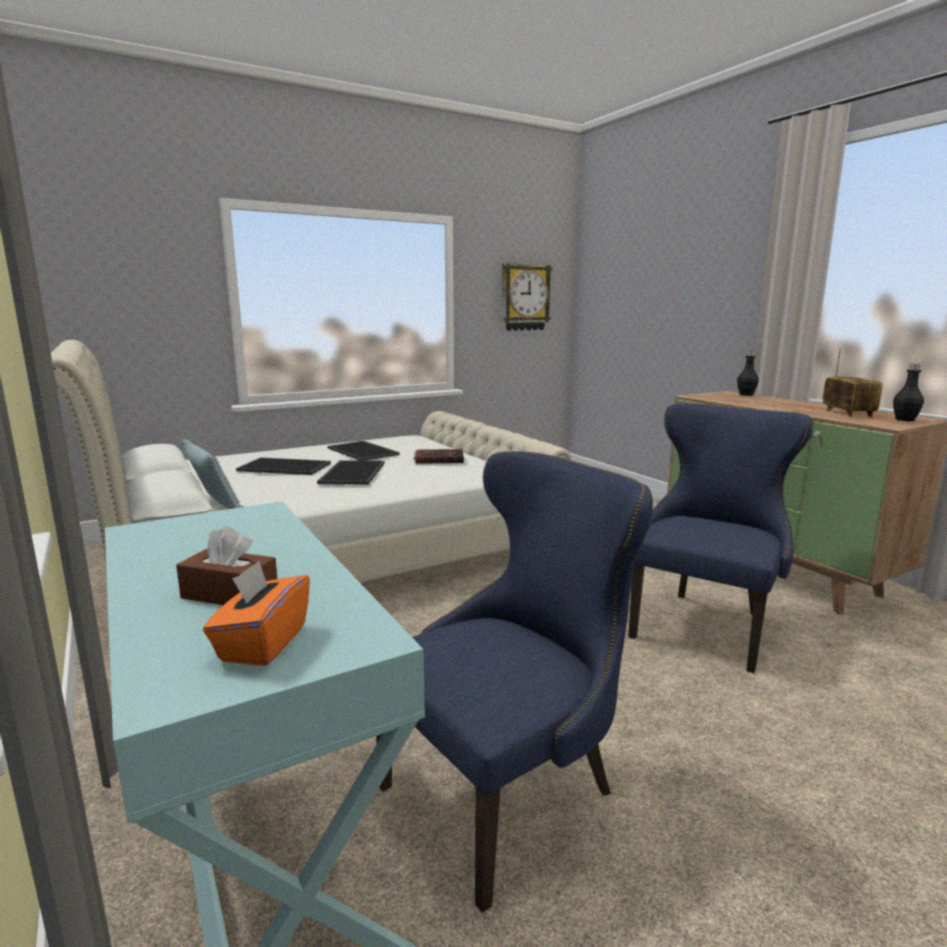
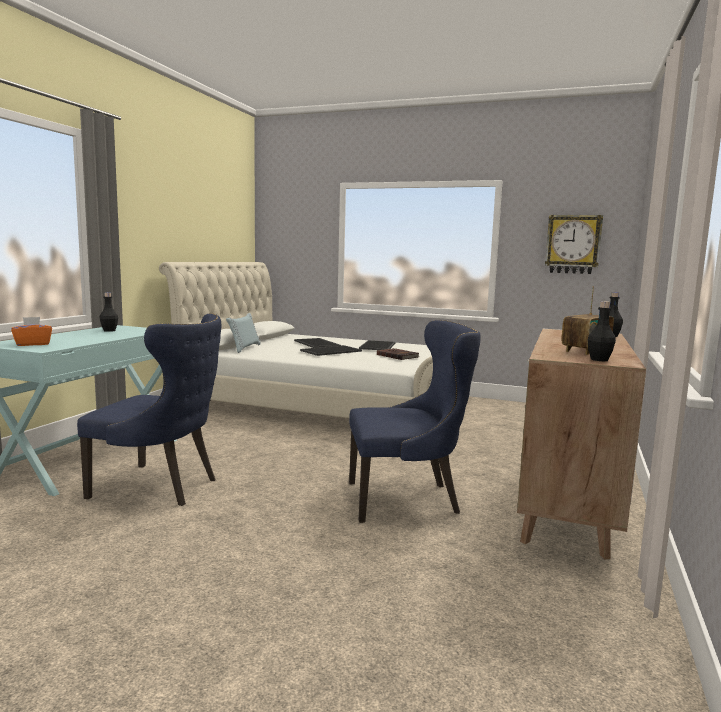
camera: 50 degrees right, 5 degrees down
brown tissue box [176,526,277,605] -> none
none -> black bottle [100,292,118,332]

